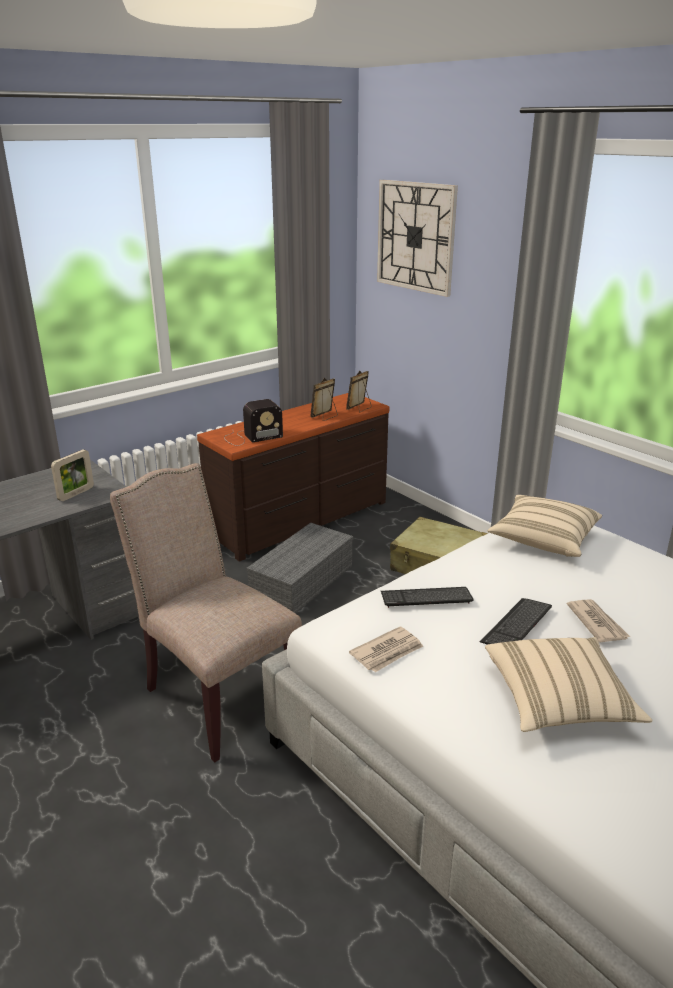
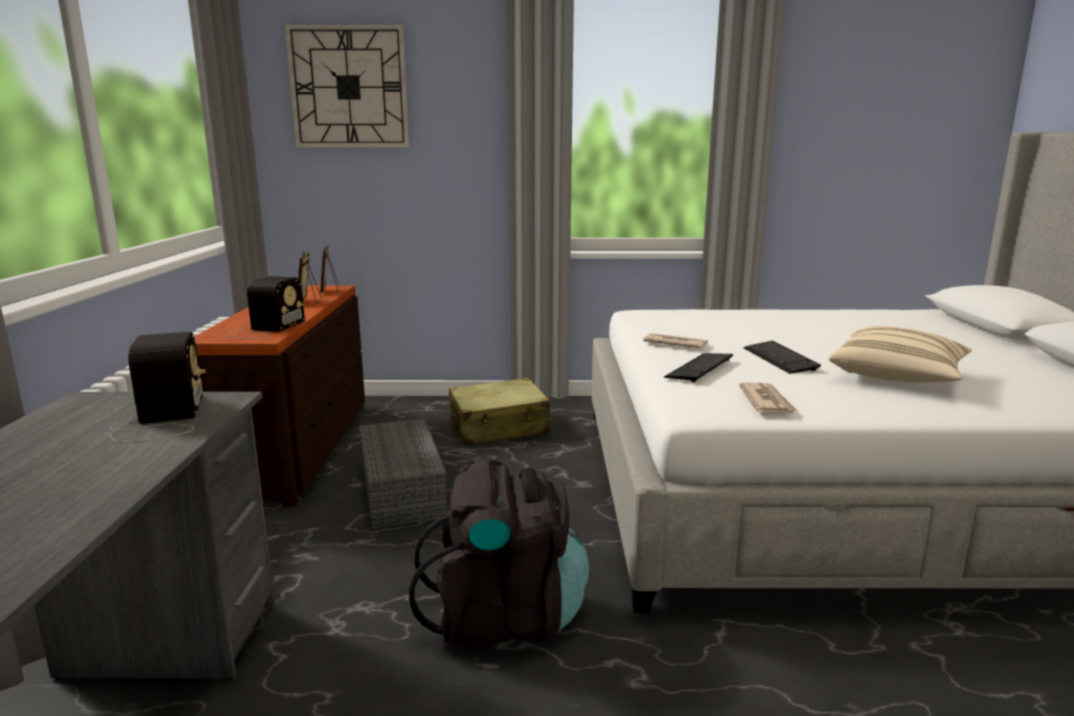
camera: 50 degrees left, 10 degrees down
picture frame [51,449,94,501] -> radio [89,332,206,443]
beige chair [110,463,302,762] -> black backpack [409,459,589,644]
beige pillow [487,495,602,557] -> none
newspaper [567,599,630,643] -> newspaper moved to [643,333,708,348]

